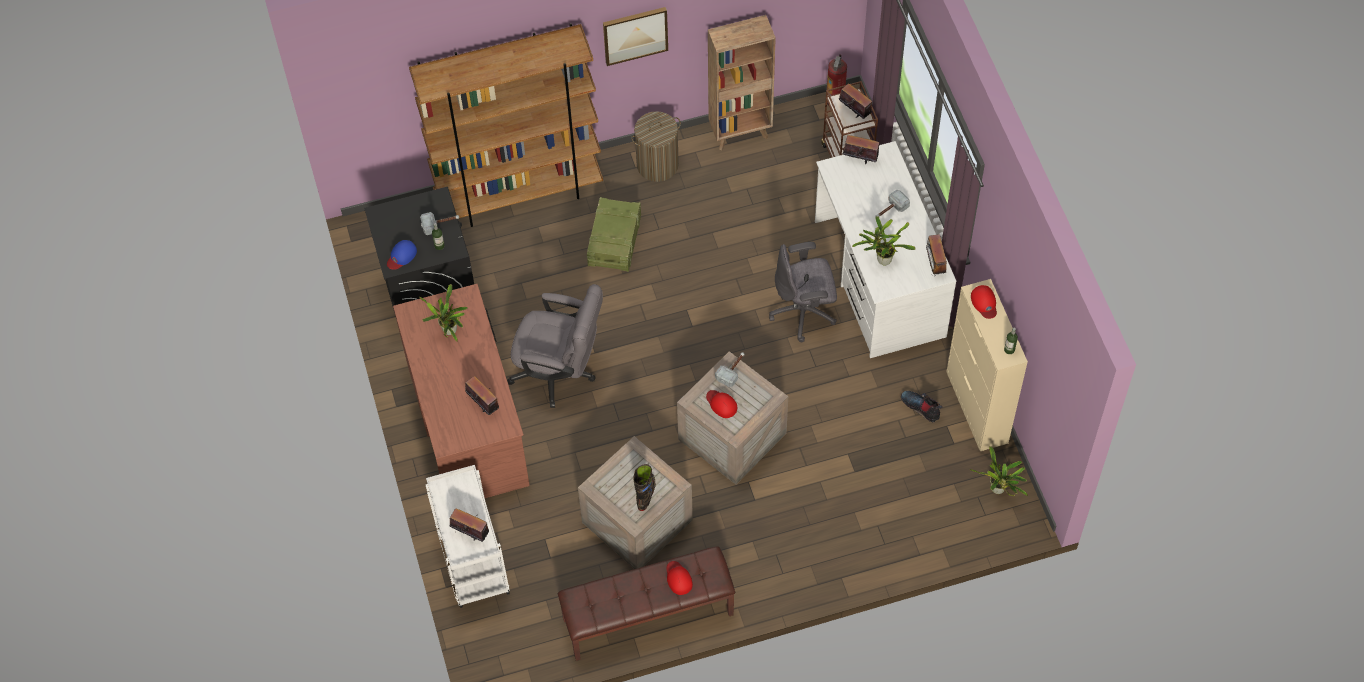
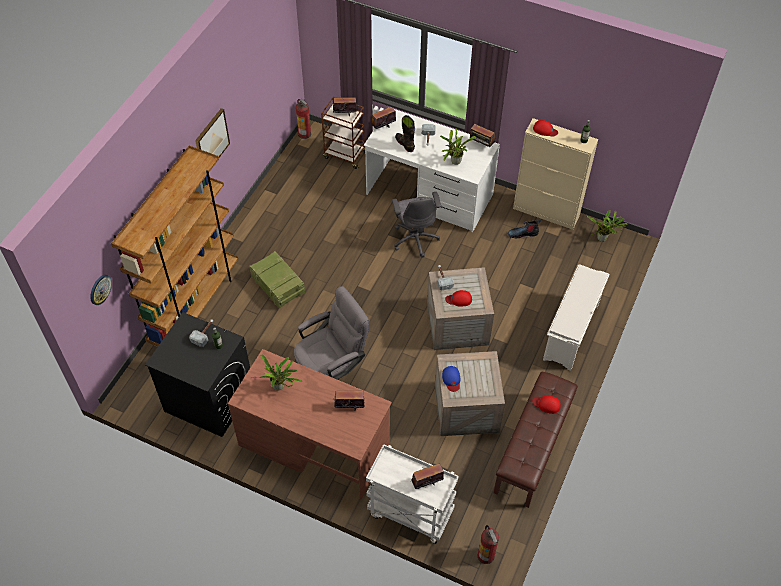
camera: 50 degrees left, 5 degrees down
blue cap [387,240,417,270] -> blue cap moved to [442,366,461,392]
laundry basket [631,111,681,182] -> none
black boot [634,464,656,511] -> black boot moved to [395,115,415,152]
brown bookcase [708,15,776,150] -> none
grey office chair [769,242,837,342] -> grey office chair turned 45 degrees counterclockwise [392,192,441,258]
none -> wall clock [90,275,112,305]
none -> fire extinguisher [477,525,499,564]
none -> white shoe rack [543,264,609,371]

